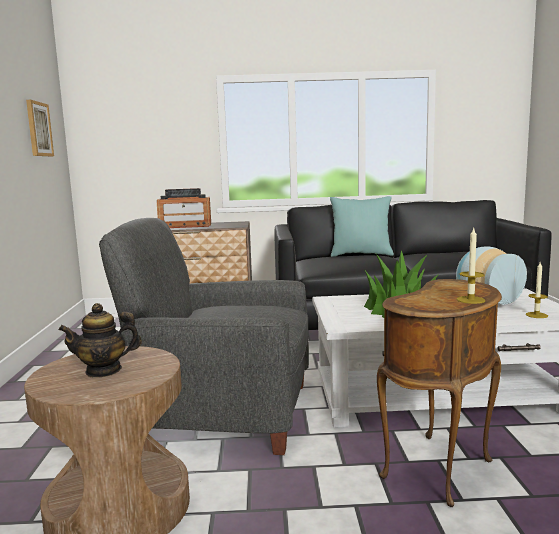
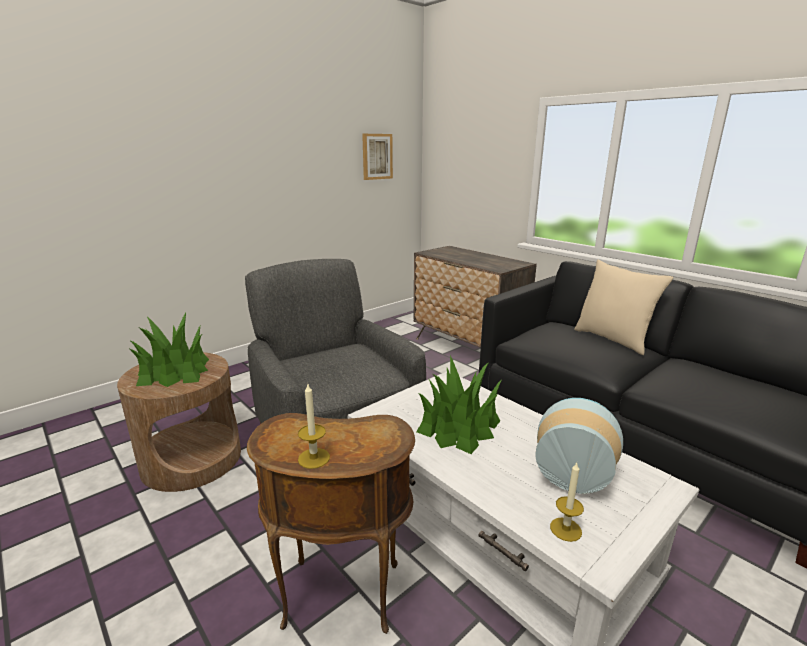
camera: 50 degrees right, 10 degrees up
teapot [58,303,142,377] -> potted plant [129,313,209,387]
radio [157,188,211,228] -> none
turquoise pillow [330,196,394,257] -> beige pillow [574,260,673,355]

